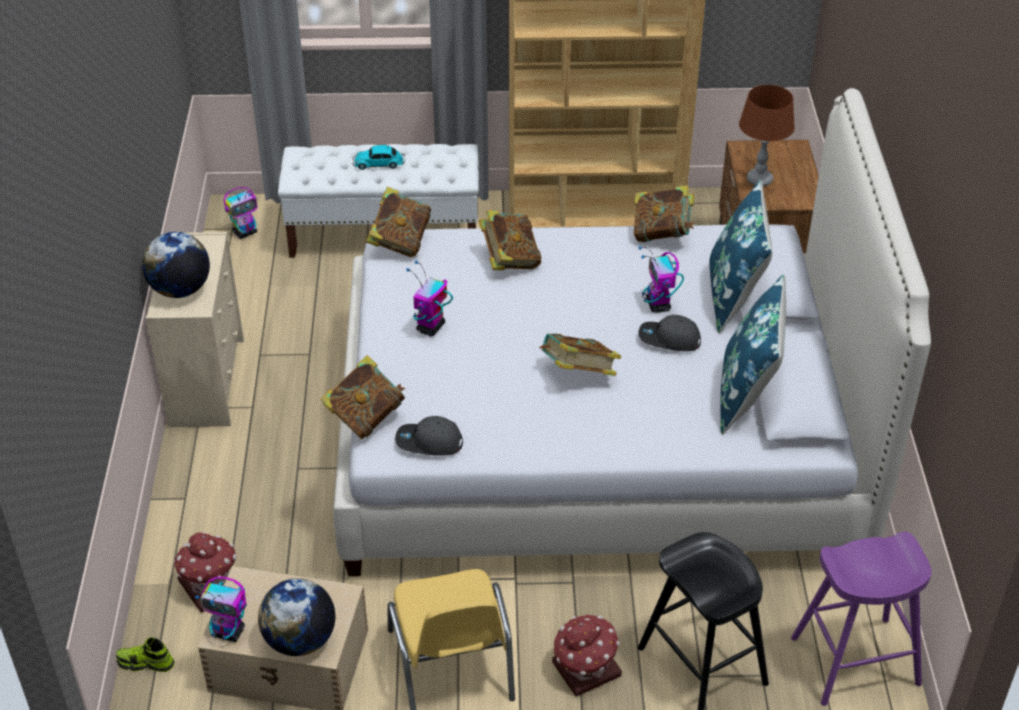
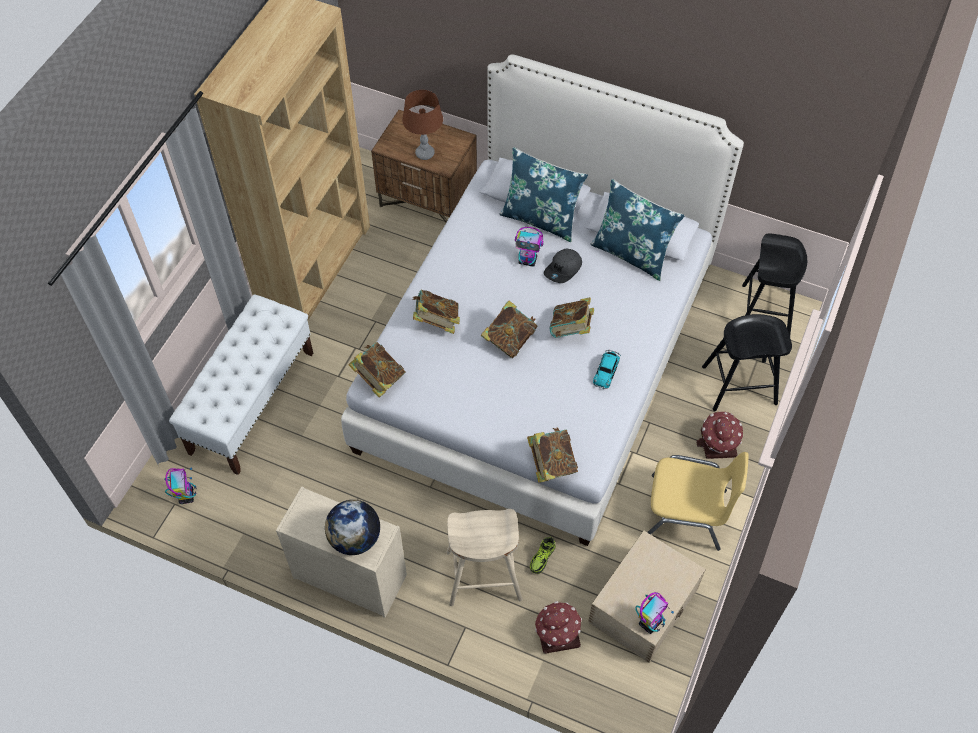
camera: 65 degrees left, 15 degrees up
shoe [116,637,175,672] -> shoe moved to [530,537,556,574]
globe [258,578,335,656] -> none
toy car [353,145,405,170] -> toy car moved to [593,350,621,389]
grey cap [395,416,463,456] -> none
toy robot [406,260,453,336] -> none
book [634,185,694,242] -> book moved to [481,301,538,358]
purple stool [791,532,932,706] -> black stool [742,234,807,335]
none -> beige stool [446,509,522,606]

